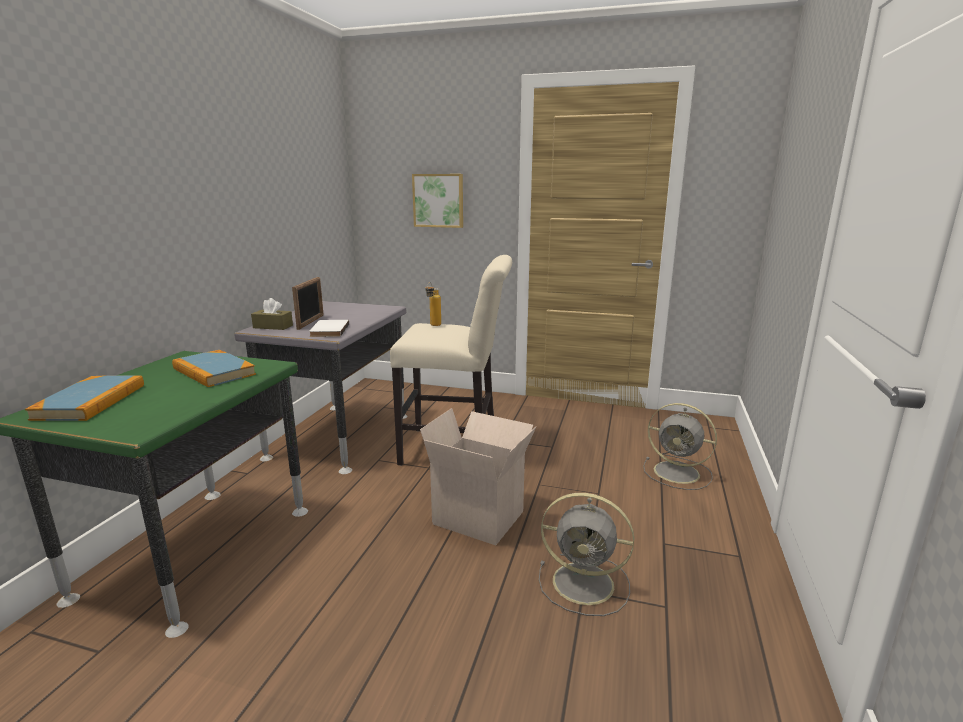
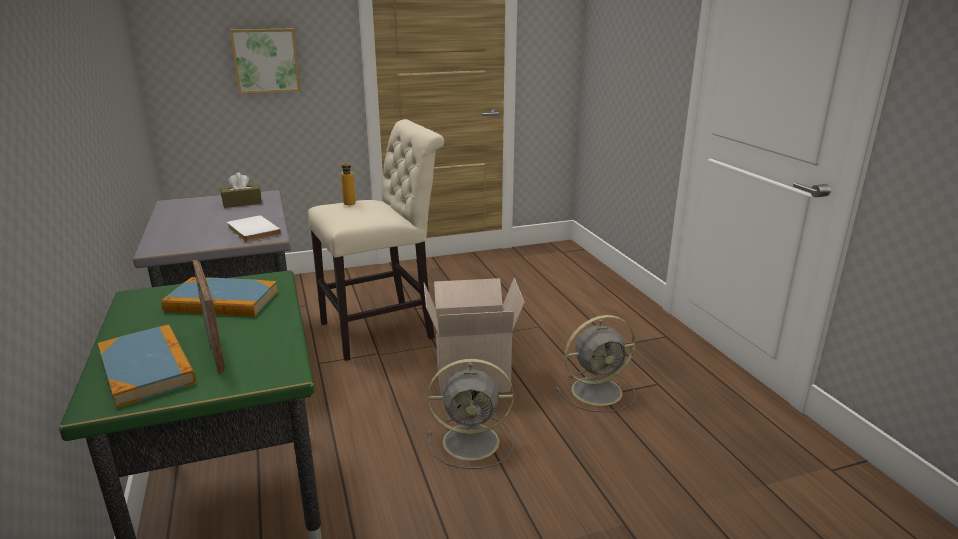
camera: 35 degrees left, 5 degrees up
brown tissue box [251,298,293,330] -> brown tissue box moved to [220,172,262,208]
picture frame [292,277,324,330] -> picture frame moved to [193,260,225,374]
grey fan [643,403,717,490] -> grey fan moved to [428,359,514,469]

